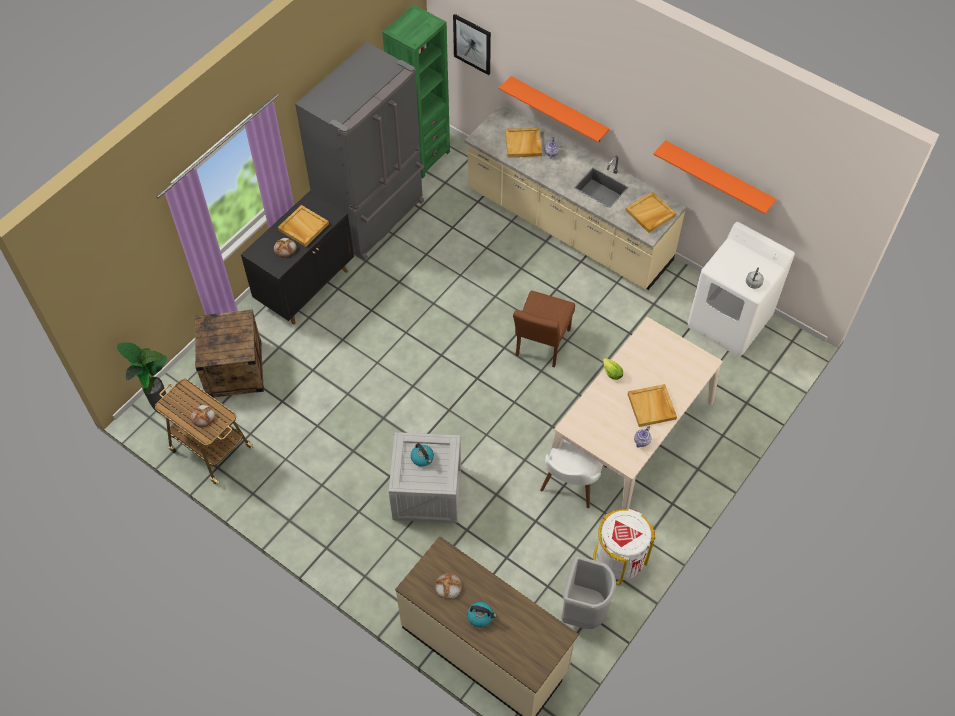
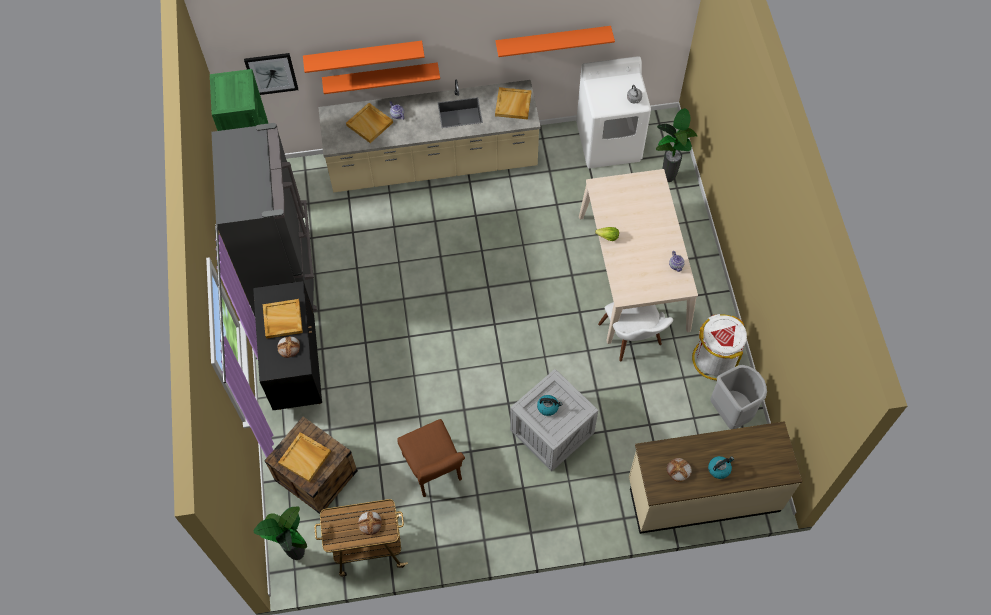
camera: 45 degrees left, 5 degrees up
brown chair [513,290,575,367] -> brown chair moved to [397,419,465,497]
beige tray [628,384,677,427] -> beige tray moved to [278,432,331,482]
none -> orange shelf [303,41,425,73]
none -> potted plant [656,108,697,182]

